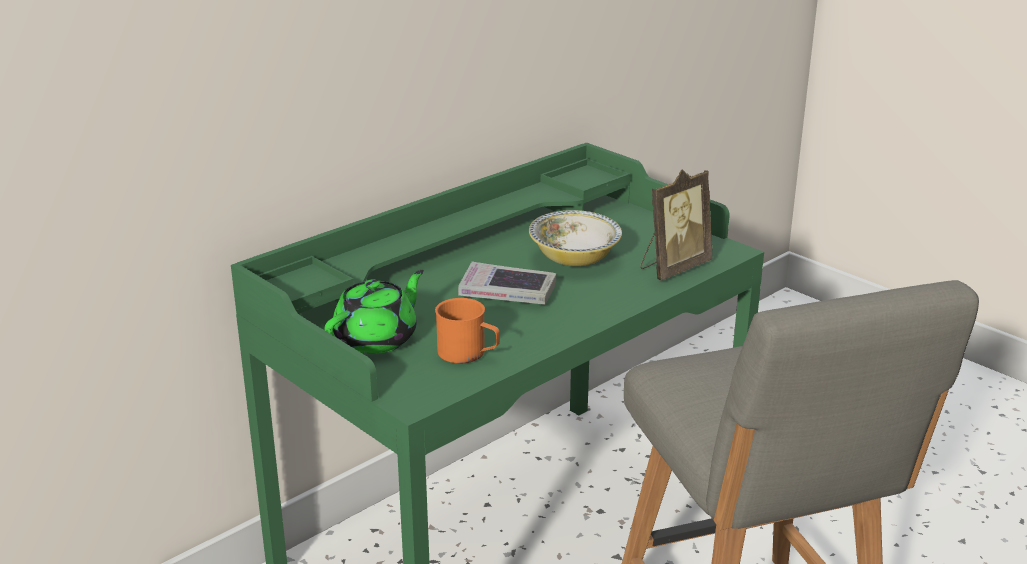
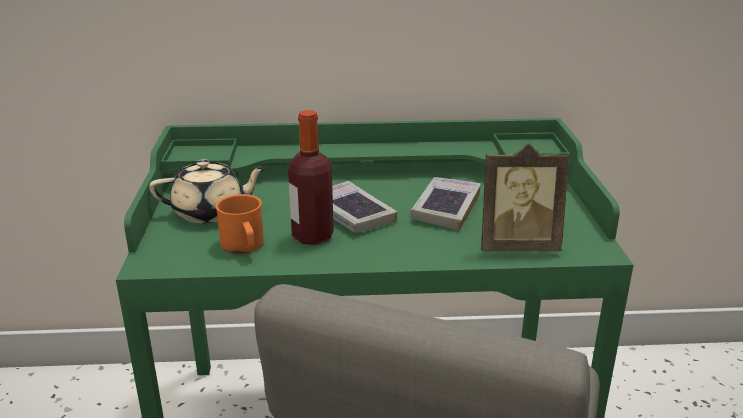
camera: 40 degrees right, 0 degrees up
green teapot [324,270,424,354] -> beige teapot [149,159,267,223]
bowl [529,210,622,266] -> book [410,177,481,231]
none -> bottle [288,110,334,245]

